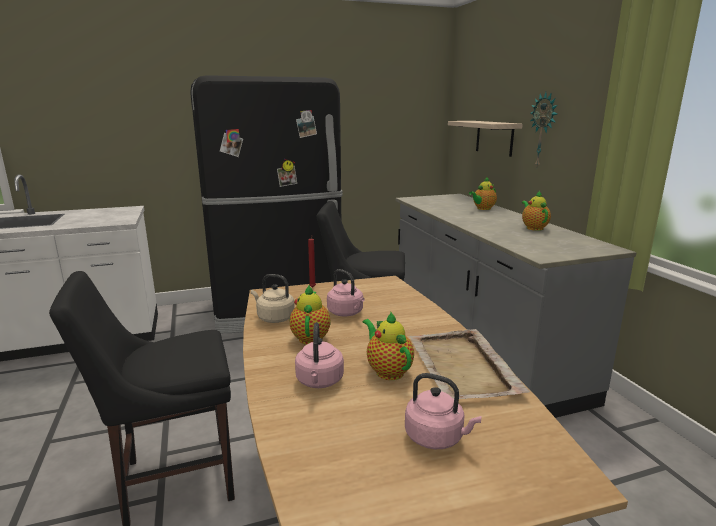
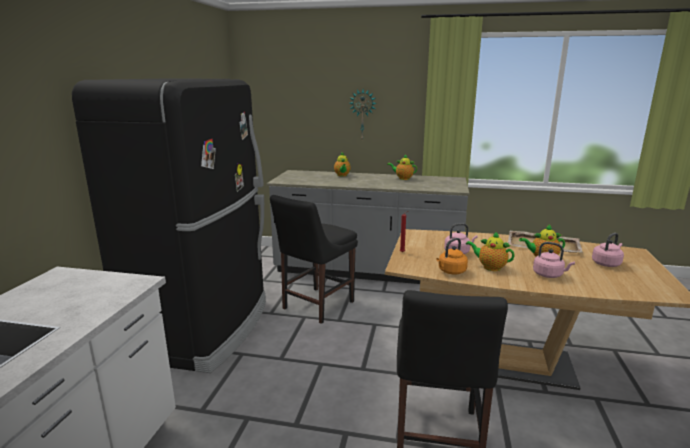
camera: 60 degrees left, 0 degrees up
beige kettle [251,274,295,323] -> orange kettle [436,238,468,275]
shelf [448,121,523,157] -> none

